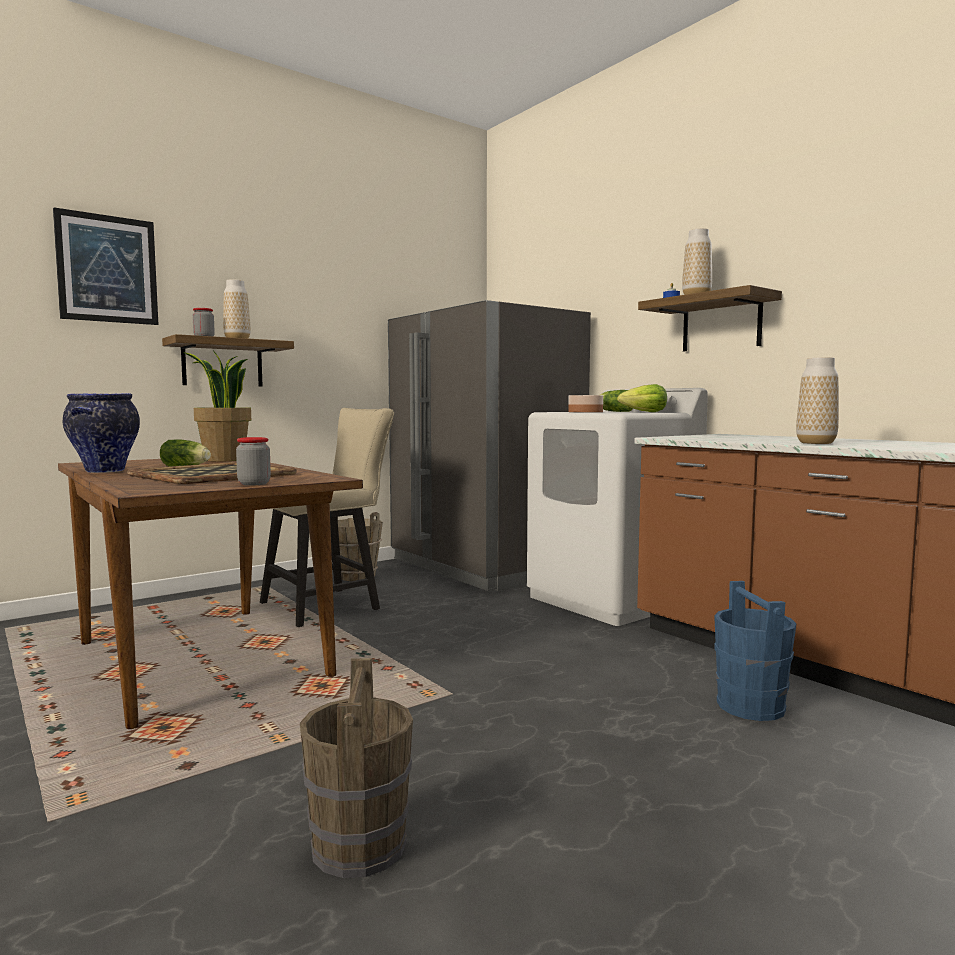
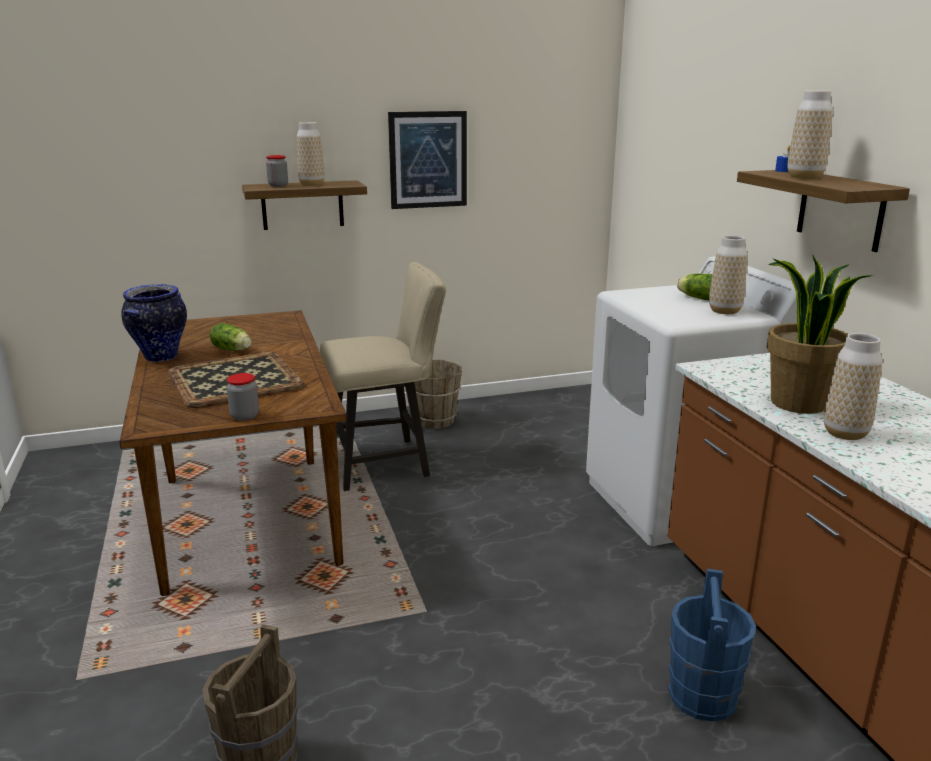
camera: 20 degrees right, 15 degrees up
picture [53,207,159,325] -> picture moved to [388,111,467,209]
potted plant [183,351,251,462] -> potted plant moved to [766,254,873,414]
grey fridge [388,300,591,591] -> none
bowl [568,395,603,412] -> none
lettuce [617,384,667,412] -> vase [709,235,747,314]

